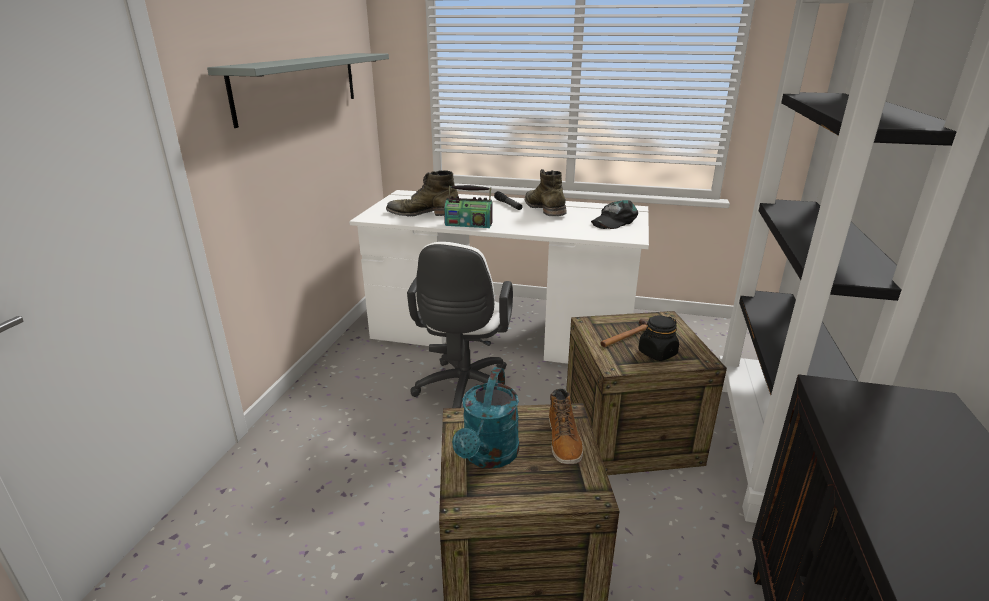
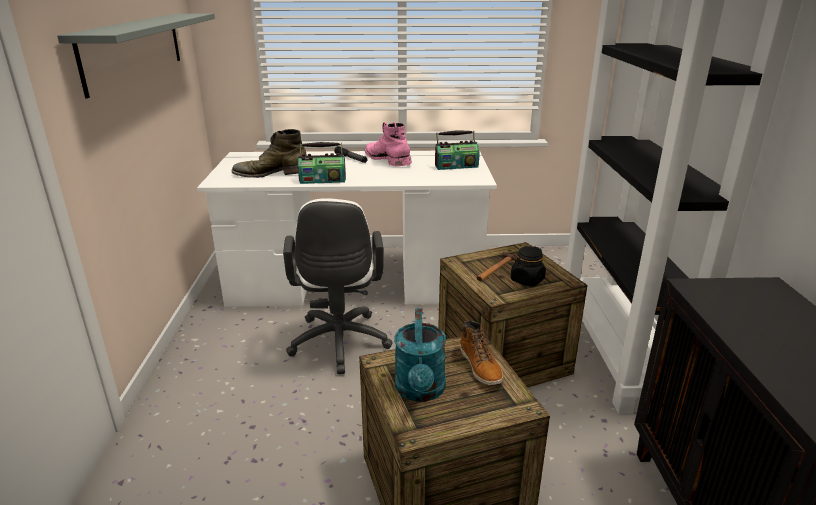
camera: 15 degrees left, 0 degrees up
green boot [525,169,567,216] -> pink boot [365,122,412,166]
black cap [591,200,638,229] -> radio [435,130,480,170]

